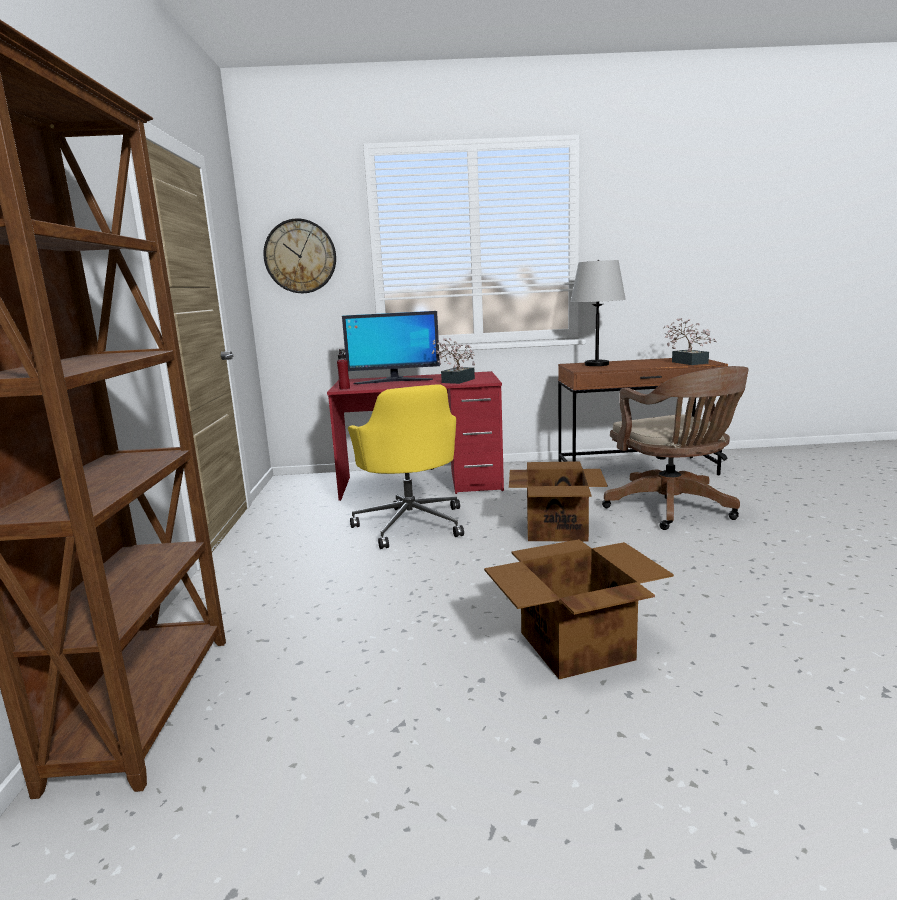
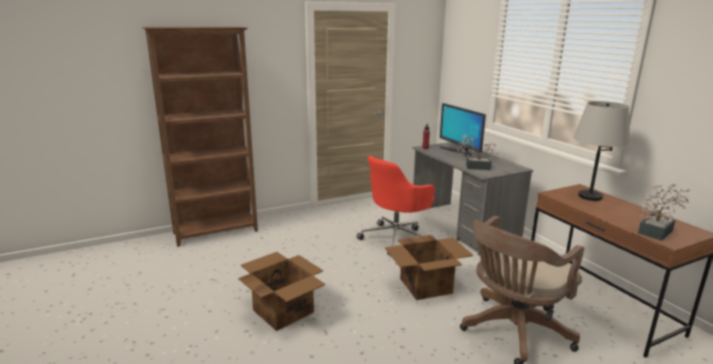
camera: 65 degrees right, 5 degrees up
wall clock [264,219,336,293] -> none
red desk [327,371,504,501] -> grey desk [412,142,533,256]
yellow office chair [348,384,464,549] -> red office chair [357,156,435,256]

